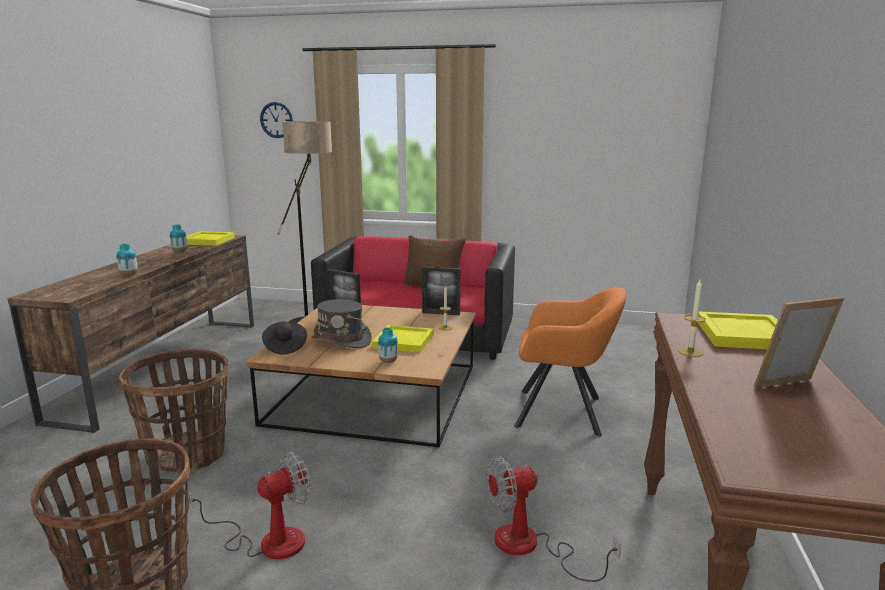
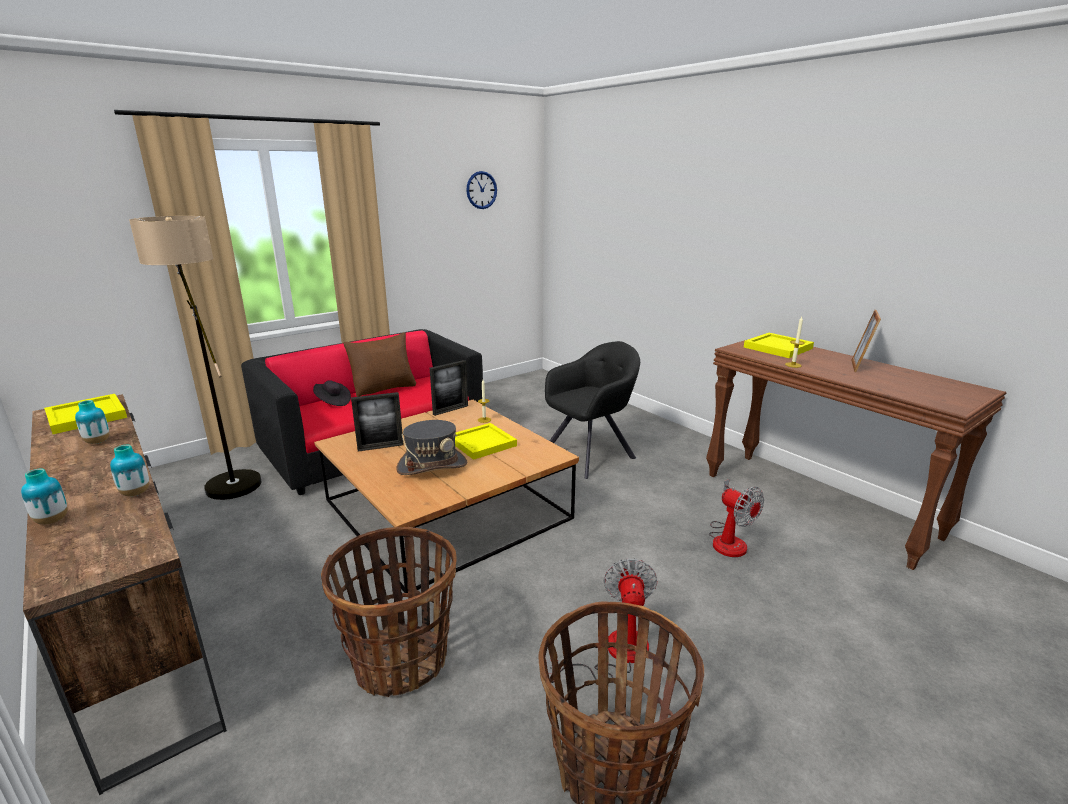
camera: 50 degrees left, 5 degrees up
wall clock [260,102,293,138] -> wall clock moved to [466,171,497,209]
black hat [262,321,307,355] -> black hat moved to [313,380,351,406]
vase [378,327,398,363] -> vase moved to [21,469,68,525]
fan [486,456,621,582] -> fan turned 60 degrees counterclockwise [709,479,764,557]
orange armchair [514,288,626,436] -> black armchair [545,341,640,479]

